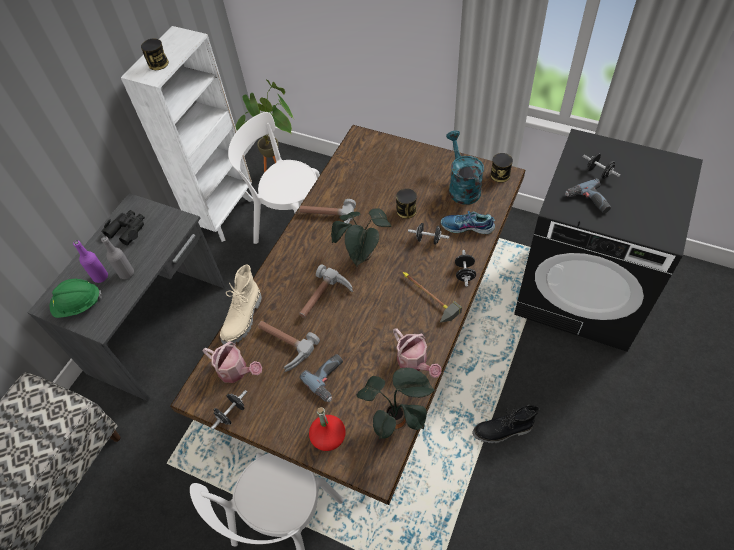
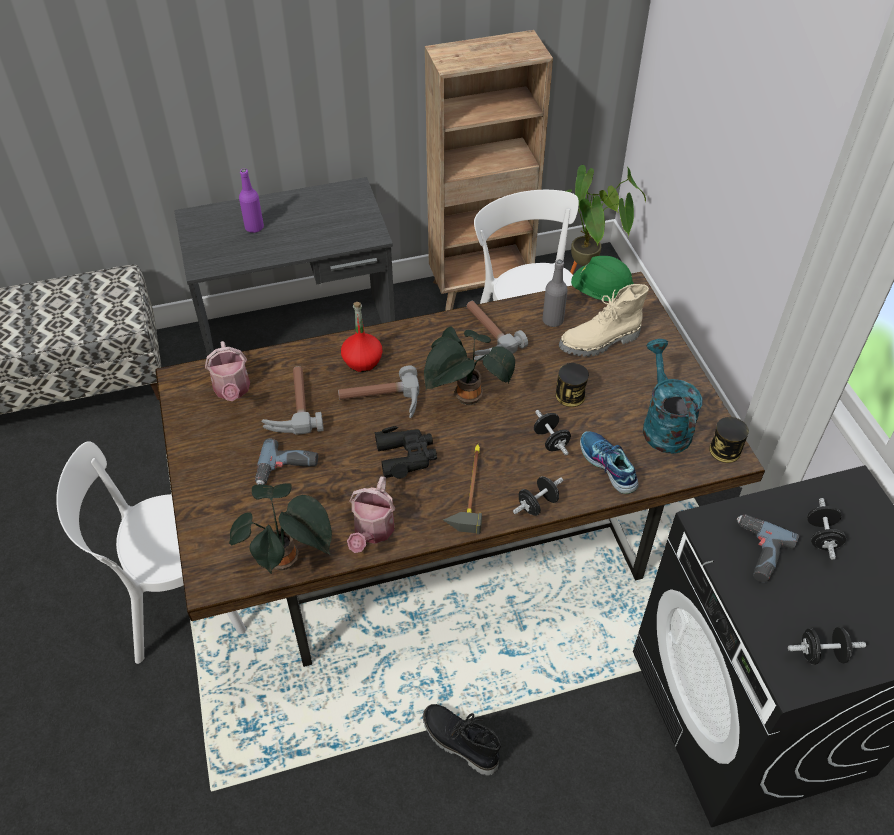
camera: 45 degrees right, 5 degrees down
green hard hat [50,279,101,318] -> green hard hat moved to [571,256,634,301]
black binoculars [101,210,145,246] -> black binoculars moved to [374,426,437,479]
grey bottle [101,236,134,279] -> grey bottle moved to [543,259,568,327]
white bookcase [121,26,253,242] -> brown bookcase [425,30,553,311]
can [141,39,169,70] -> none
black dumbbell [211,390,247,429] -> black dumbbell moved to [788,627,866,665]
beige boot [220,264,262,345] -> beige boot moved to [559,284,649,357]
red bottle [309,407,346,451] -> red bottle moved to [341,302,383,372]
turquoise watering can [446,130,484,205] -> turquoise watering can turned 45 degrees counterclockwise [643,339,703,454]

